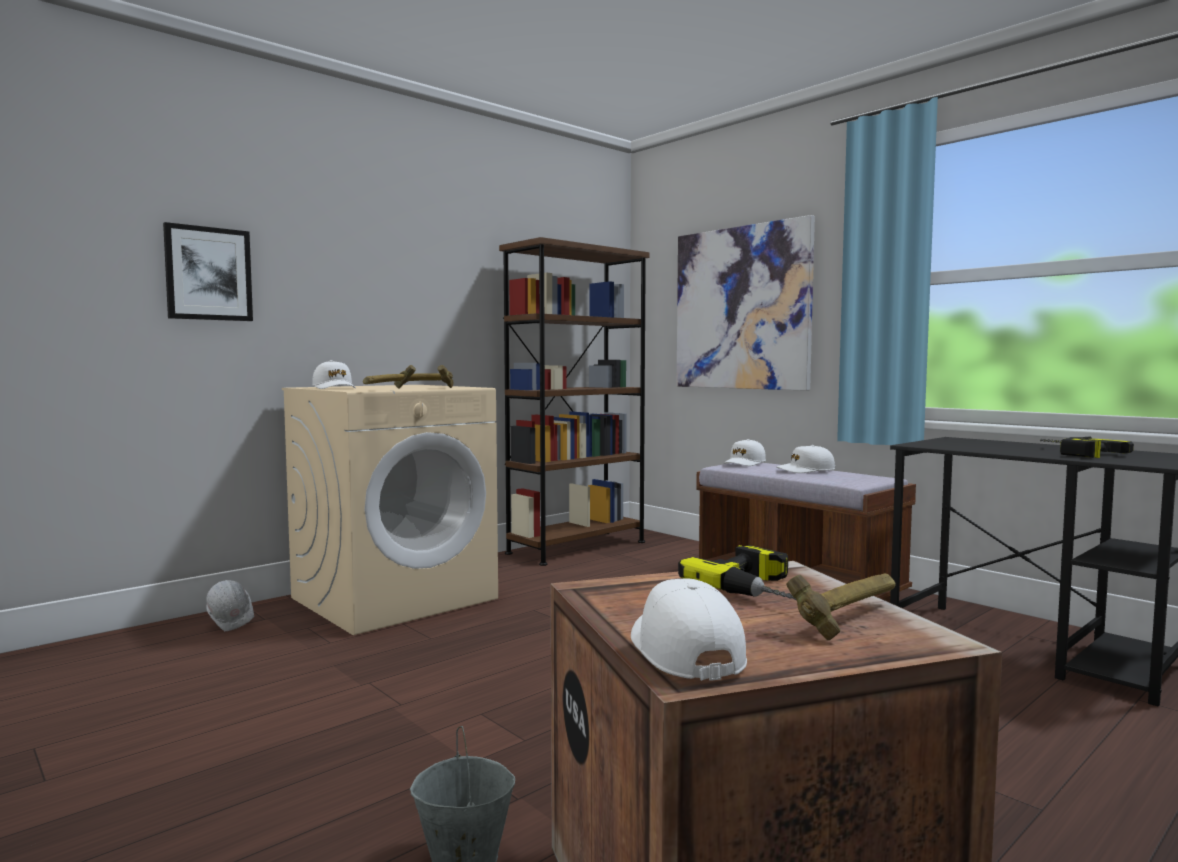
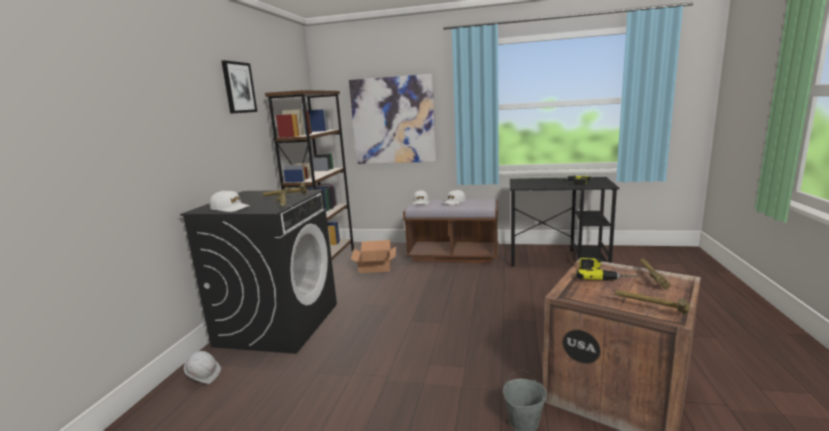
camera: 35 degrees left, 10 degrees up
picture [163,222,253,321] -> picture moved to [222,60,257,114]
beige washing machine [282,385,498,635] -> black washing machine [180,190,337,354]
white cap [631,578,747,681] -> hammer [615,290,691,315]
none -> cardboard box [351,240,396,273]

